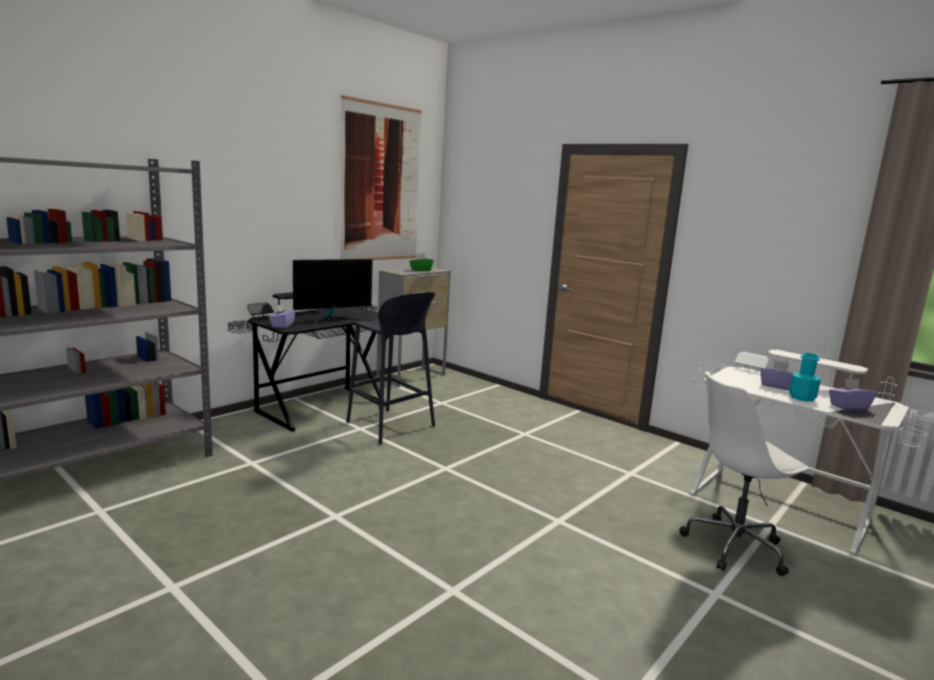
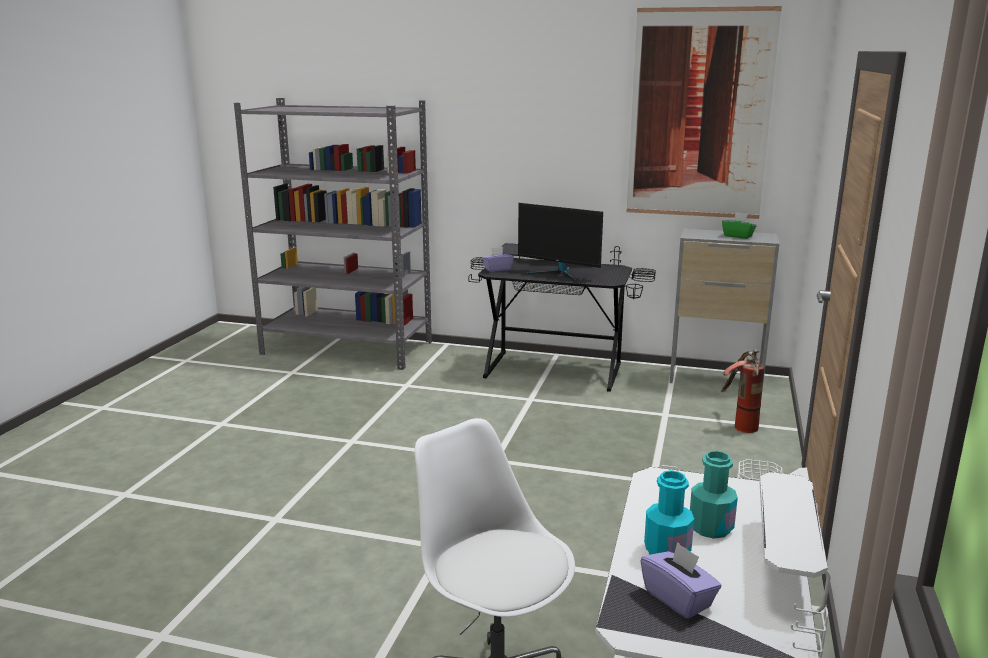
camera: 65 degrees right, 5 degrees up
grey stool [346,291,435,445] -> none
purple tissue box [760,360,794,390] -> turquoise bottle [690,451,738,539]
none -> fire extinguisher [721,349,764,433]

